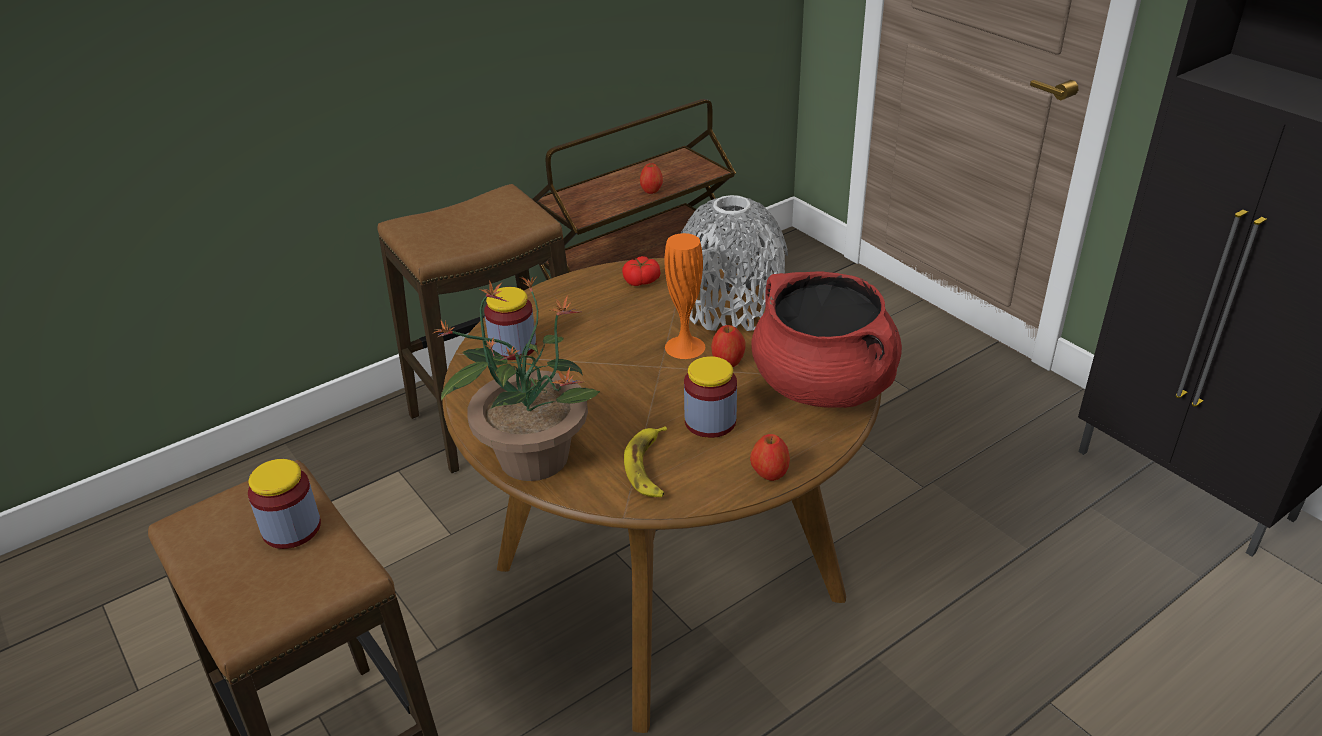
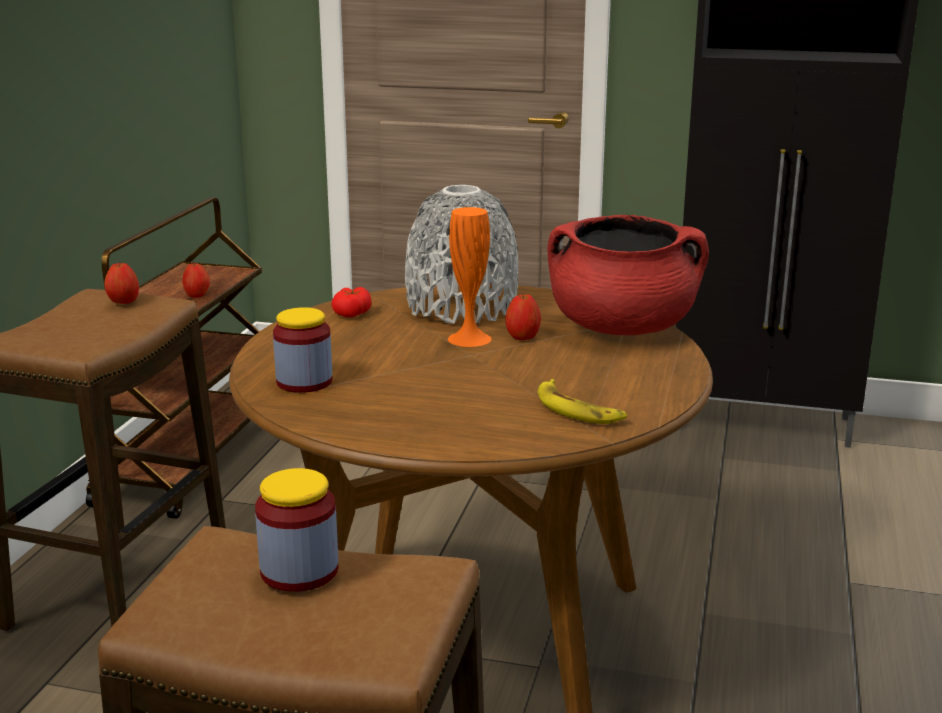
camera: 40 degrees left, 15 degrees down
potted plant [434,276,600,481] -> none
jar [684,356,737,438] -> none
apple [750,434,790,481] -> apple moved to [104,262,139,304]

